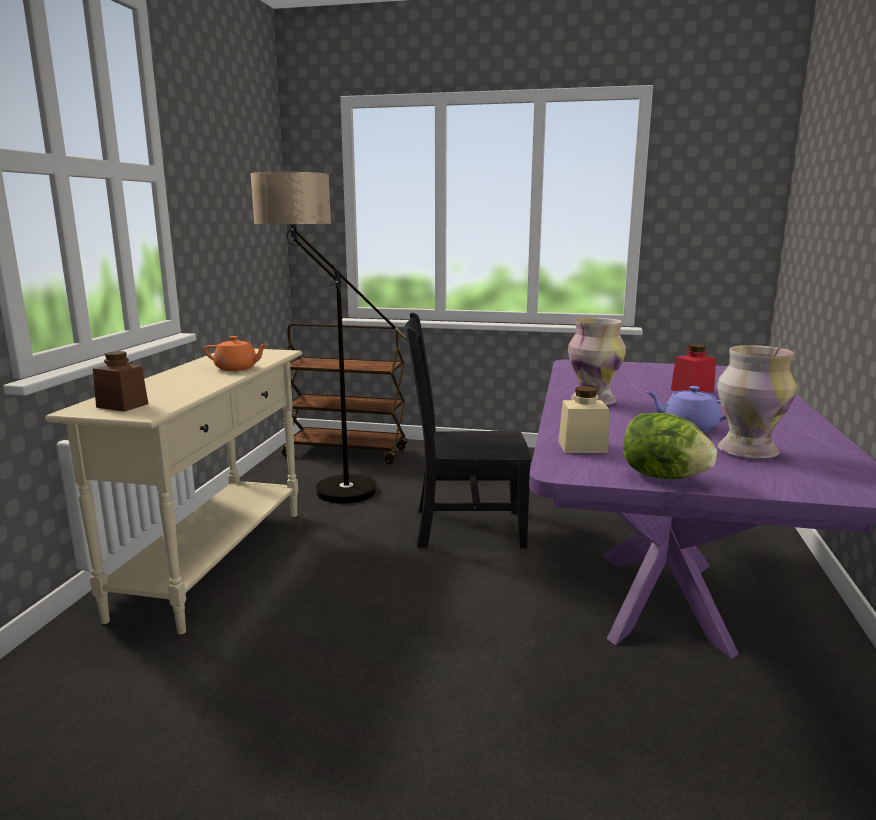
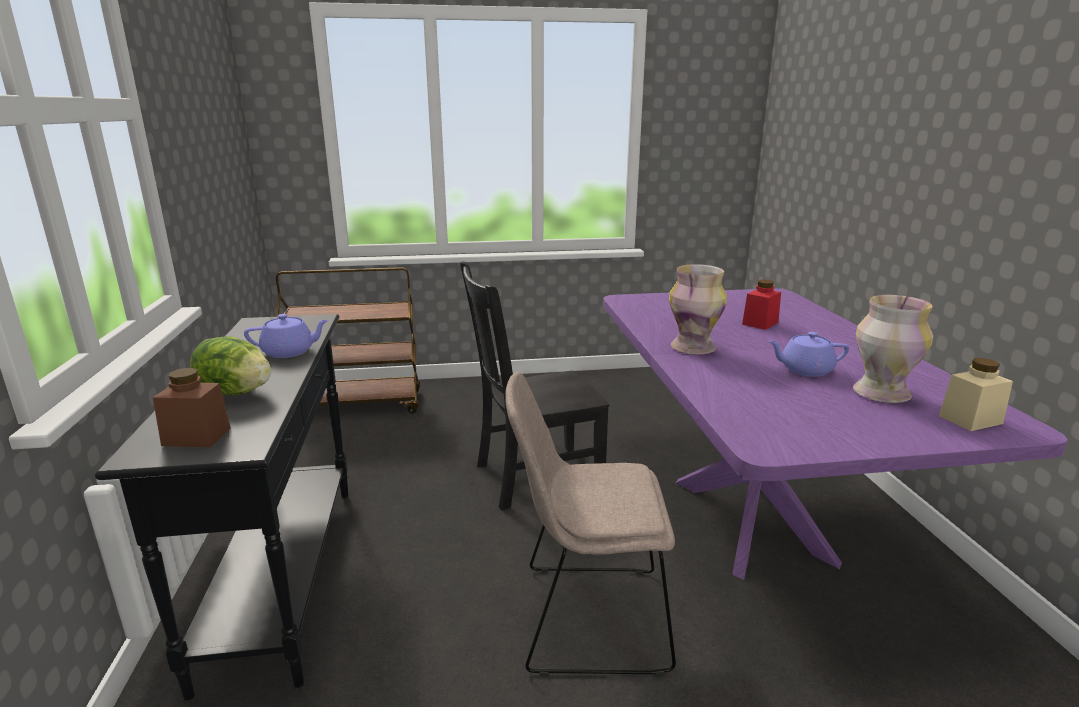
camera: 20 degrees left, 5 degrees up
beige console table [45,349,302,634] -> black console table [95,314,349,700]
orange teapot [204,336,268,371] -> purple teapot [244,314,329,358]
floor lamp [250,172,407,504] -> none
beige jar [559,386,609,453] -> beige jar moved to [939,358,1013,431]
lettuce [623,413,717,479] -> lettuce moved to [190,336,271,395]
none -> beige chair [505,372,676,677]

